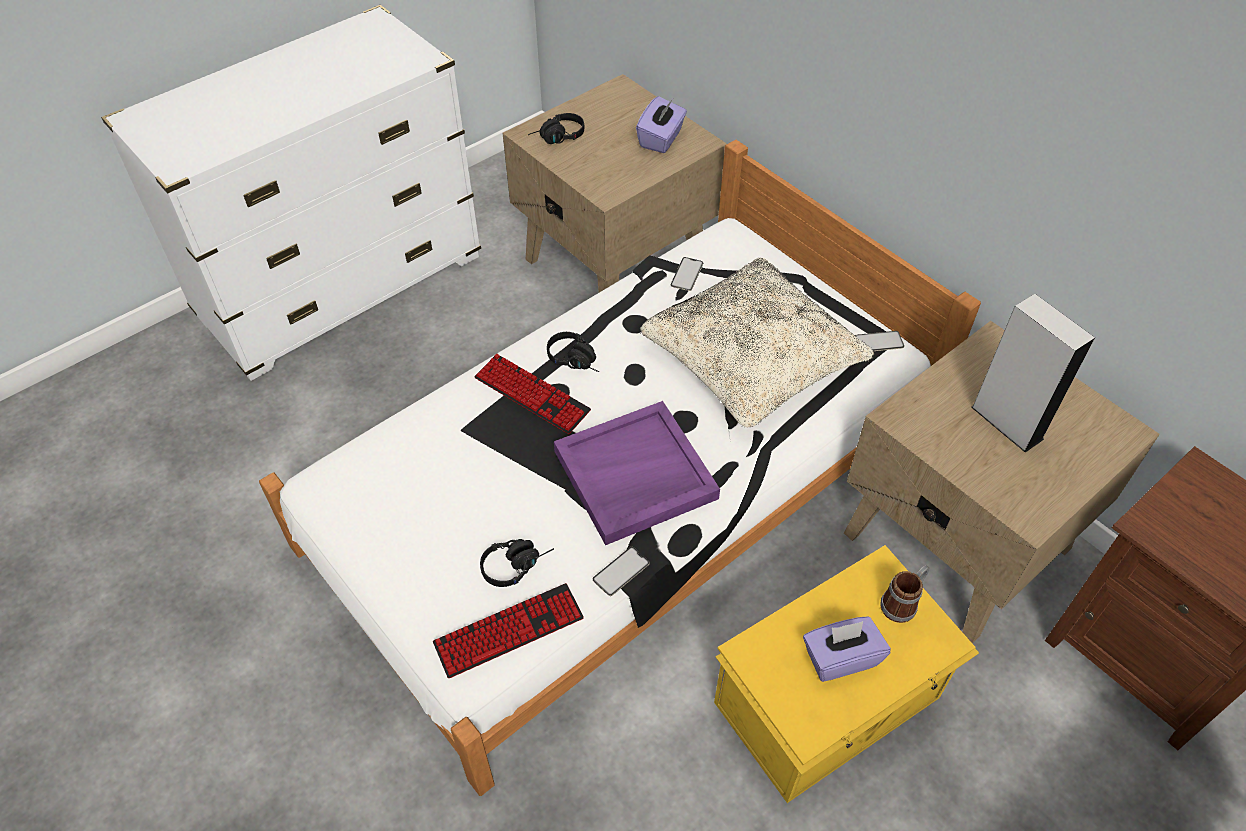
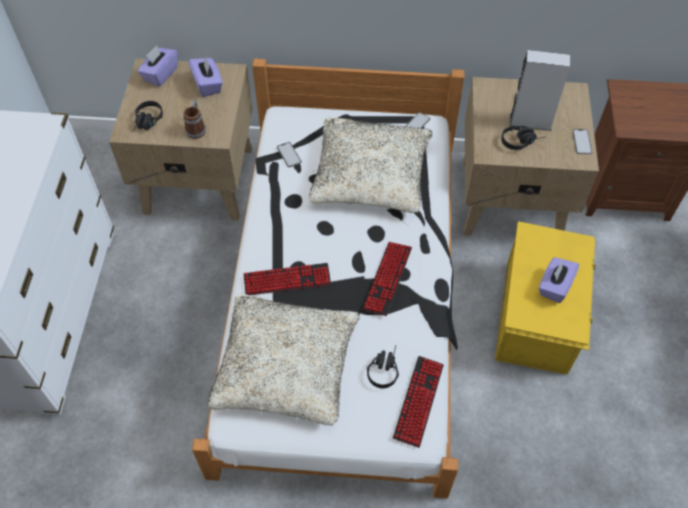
camera: 45 degrees left, 5 degrees up
black headphones [547,332,599,372] -> black headphones moved to [501,126,545,150]
purple tray [554,401,720,545] -> keyboard [363,242,412,316]
phone [593,547,650,596] -> phone moved to [572,129,593,154]
mug [880,565,930,623] -> mug moved to [183,100,206,139]
none -> purple tissue box [138,45,178,86]
none -> beige pillow [208,294,359,426]

